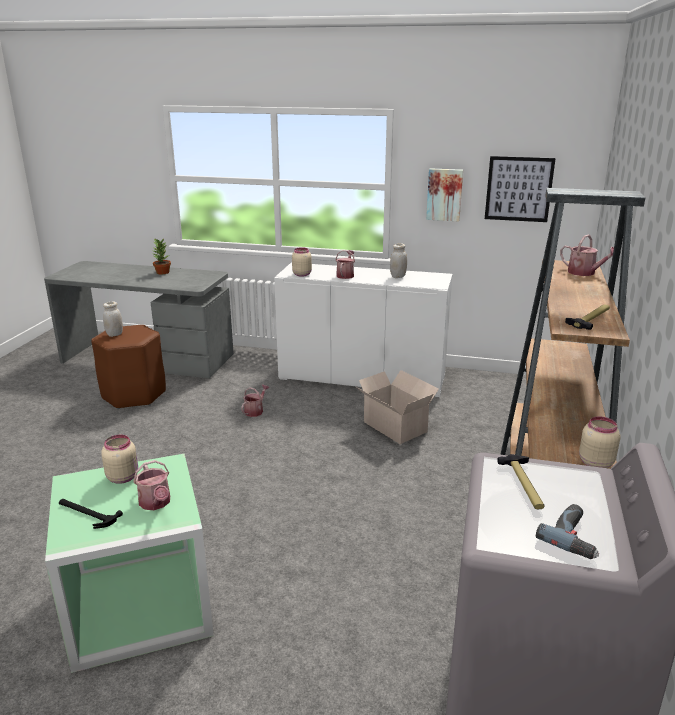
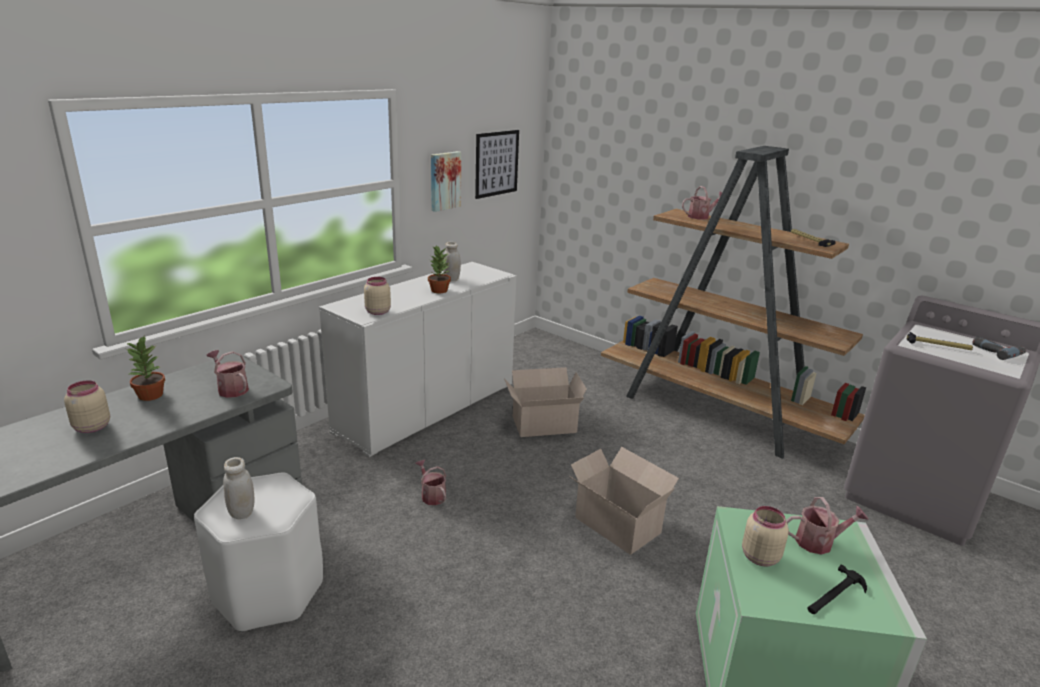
camera: 65 degrees left, 0 degrees up
brown stool [91,325,166,409] -> white stool [194,472,323,632]
watering can [335,250,355,279] -> watering can moved to [207,350,249,398]
beige jar [579,417,621,468] -> beige jar moved to [64,380,110,433]
none -> potted plant [428,246,451,293]
none -> cardboard box [569,447,679,555]

